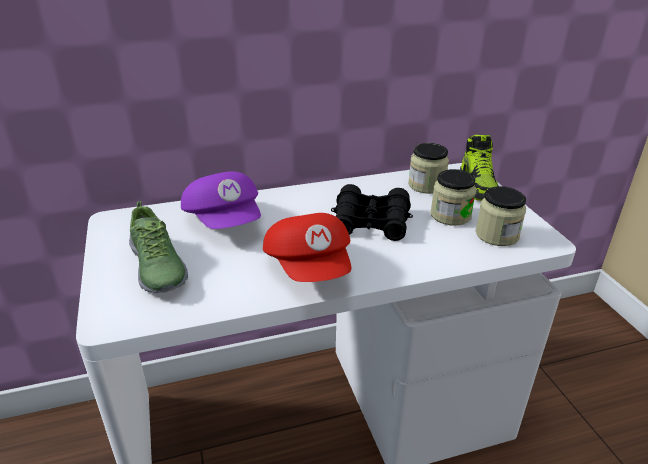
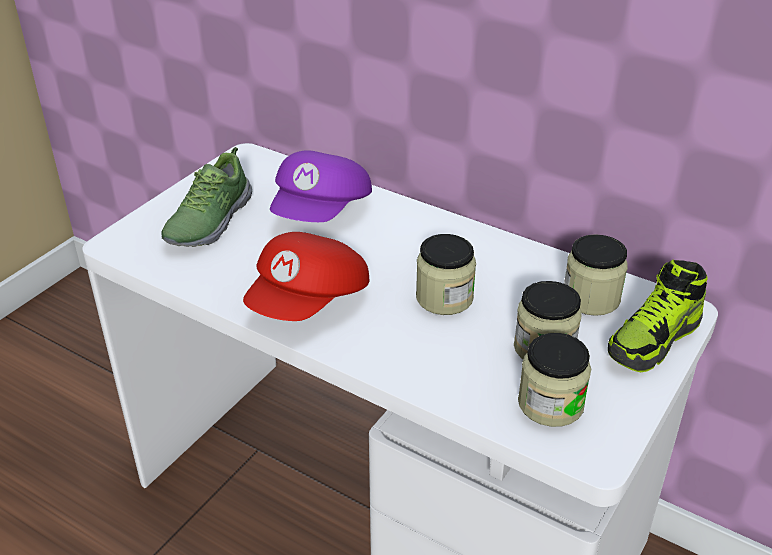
camera: 50 degrees right, 5 degrees up
black binoculars [331,184,413,241] -> jar [416,234,476,315]

